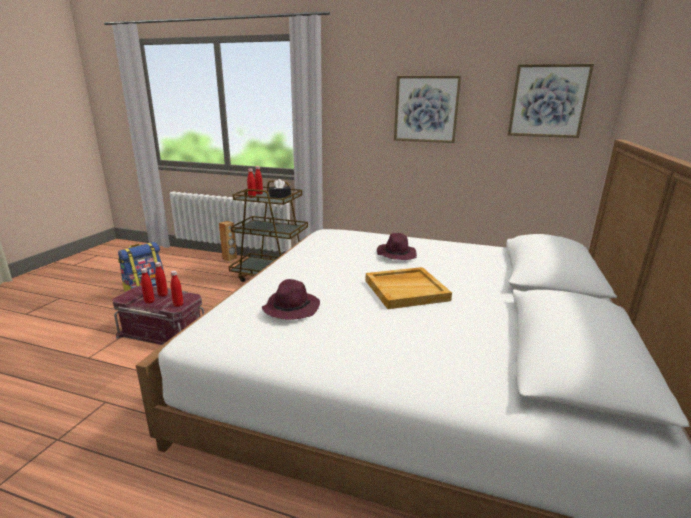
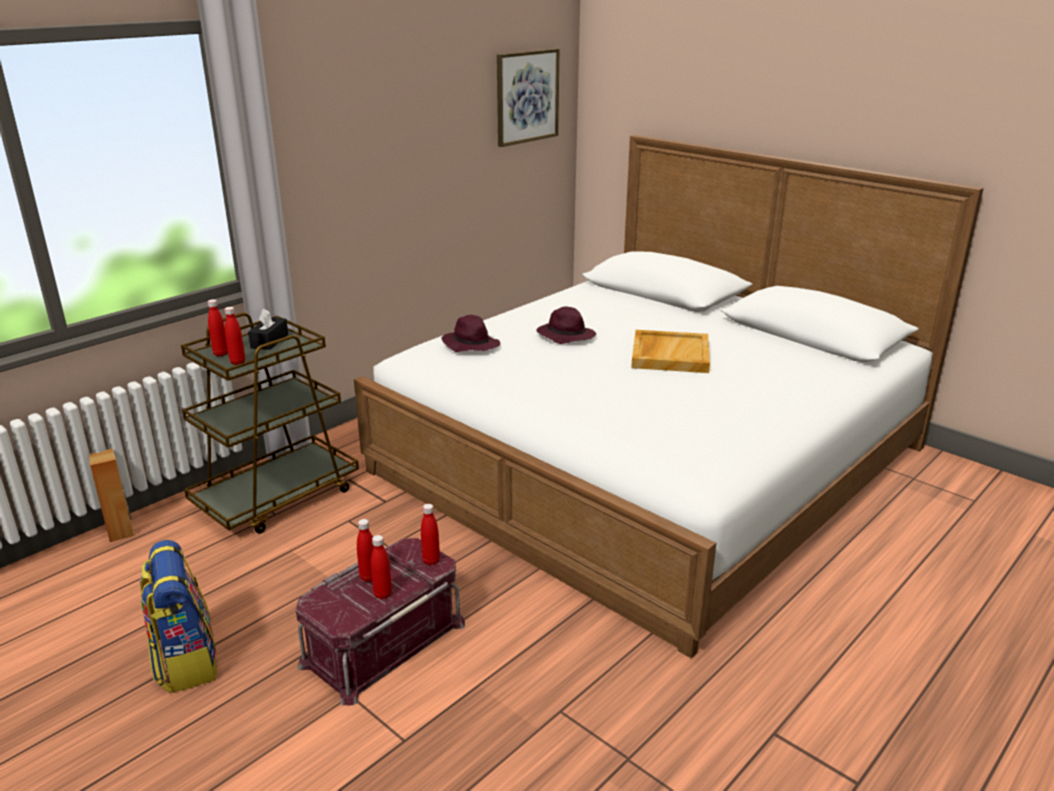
camera: 65 degrees left, 5 degrees up
purple hat [262,279,320,320] -> purple hat moved to [442,315,500,352]
picture [394,76,461,143] -> none

